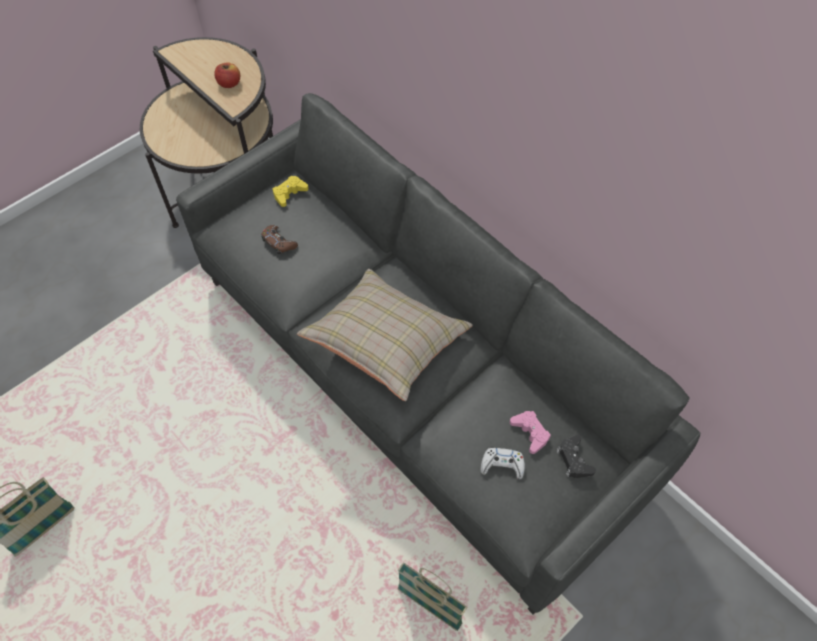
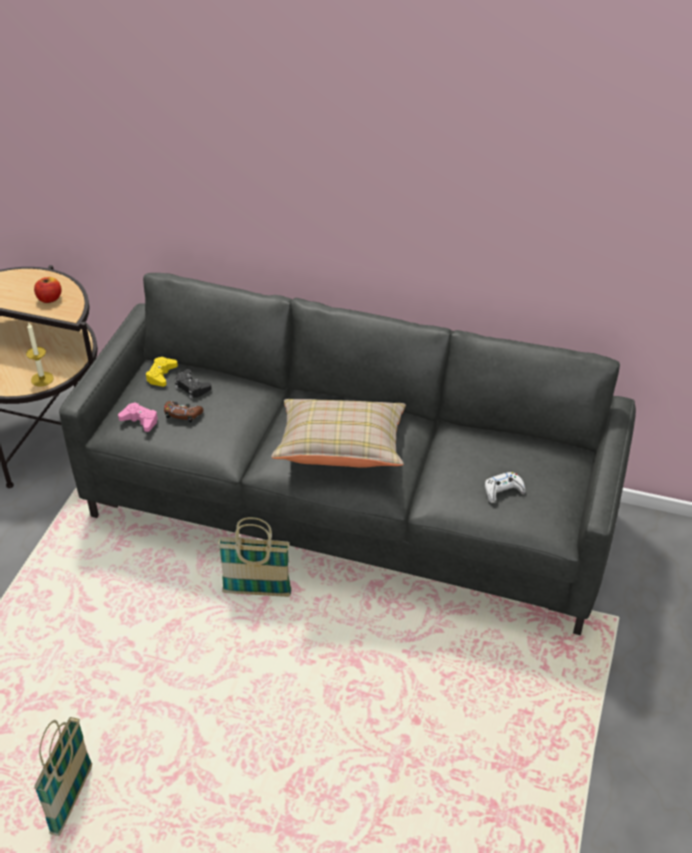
camera: 30 degrees left, 15 degrees down
basket [397,562,467,631] -> basket moved to [218,517,292,597]
pink game controller [510,411,551,454] -> pink game controller moved to [118,402,158,432]
black game controller [556,435,596,478] -> black game controller moved to [175,369,212,399]
none -> candle [26,323,54,387]

